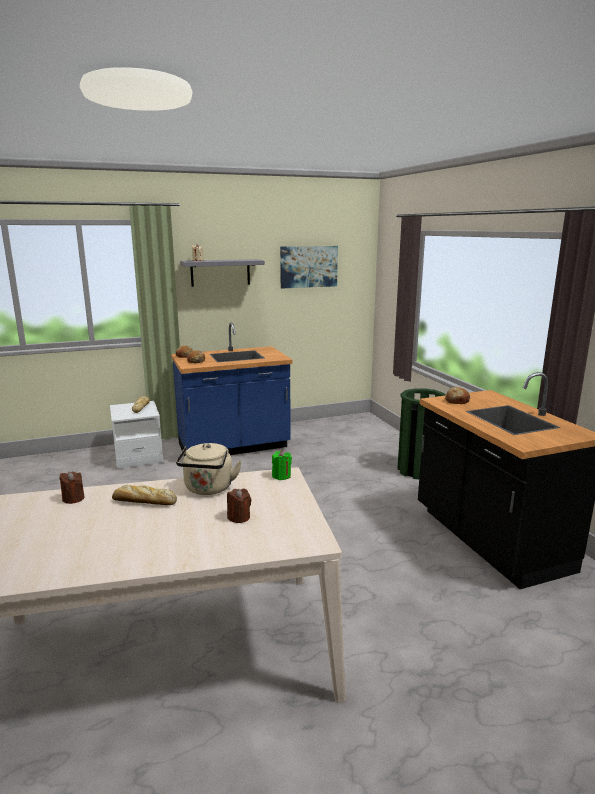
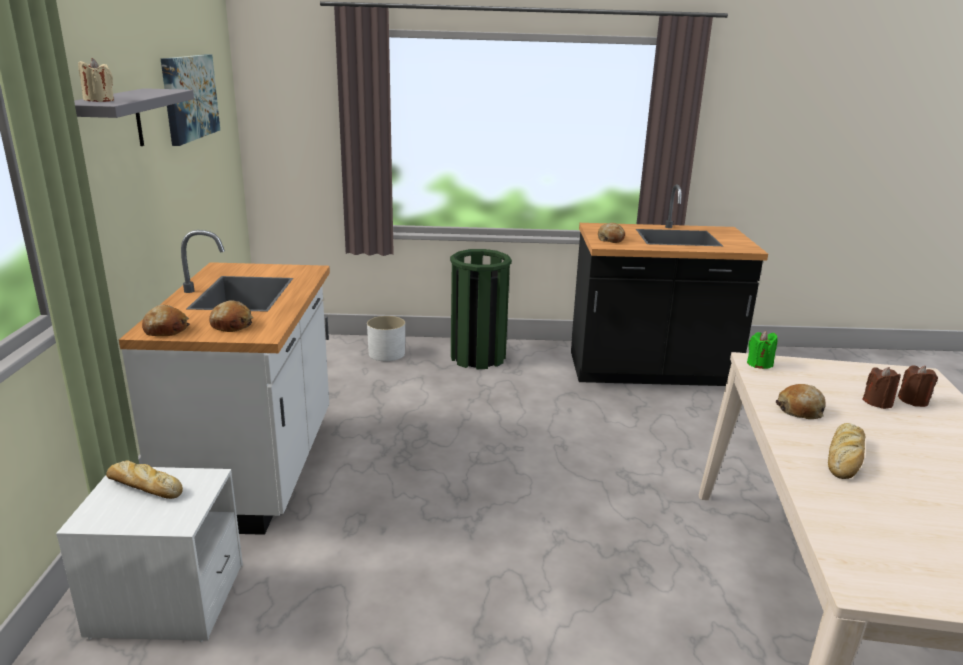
camera: 70 degrees left, 5 degrees up
brown candle [59,472,84,504] -> brown candle moved to [898,365,938,407]
blue counter [171,323,292,457] -> white counter [119,230,330,535]
beige kettle [176,443,242,495] -> bread [776,384,826,419]
none -> white planter [367,316,405,361]

